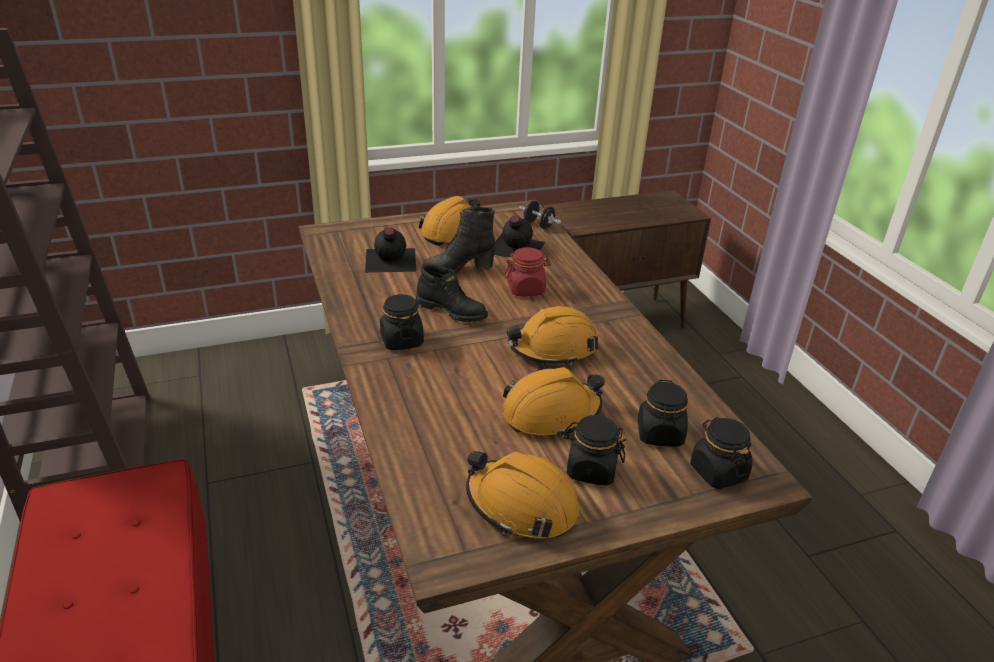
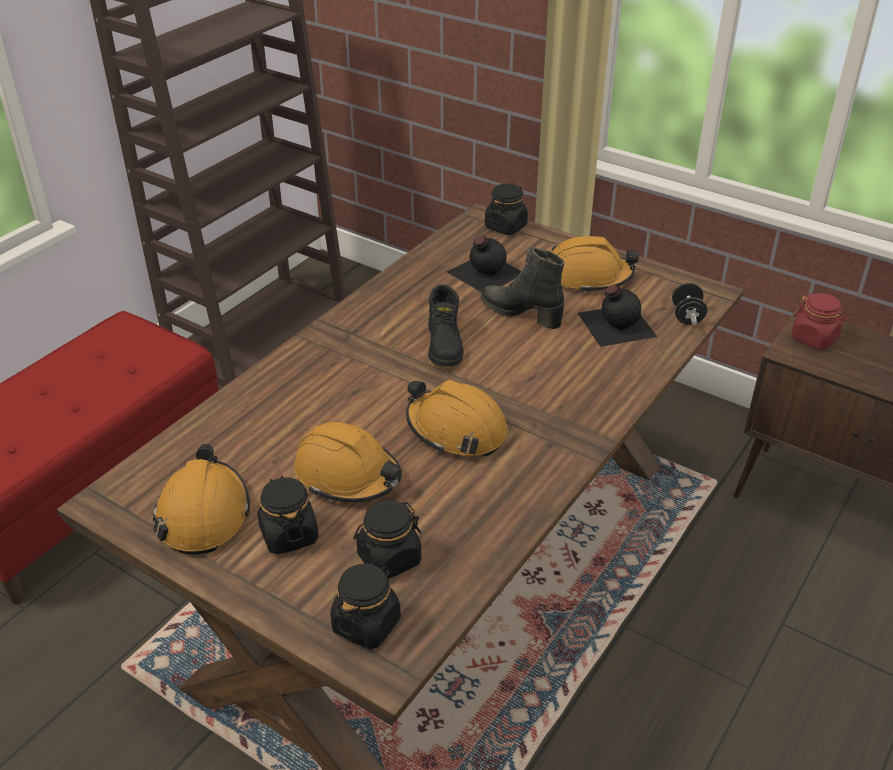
camera: 55 degrees right, 5 degrees up
black jar [380,294,424,350] -> black jar moved to [485,184,528,235]
red jar [504,247,551,296] -> red jar moved to [791,293,848,350]

